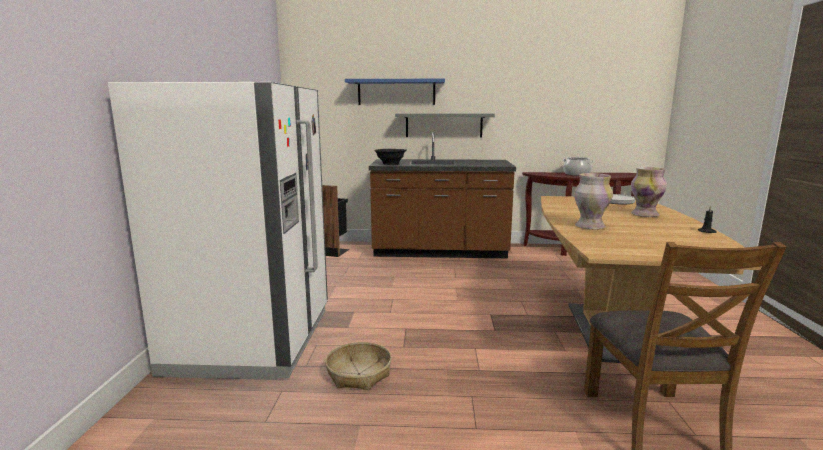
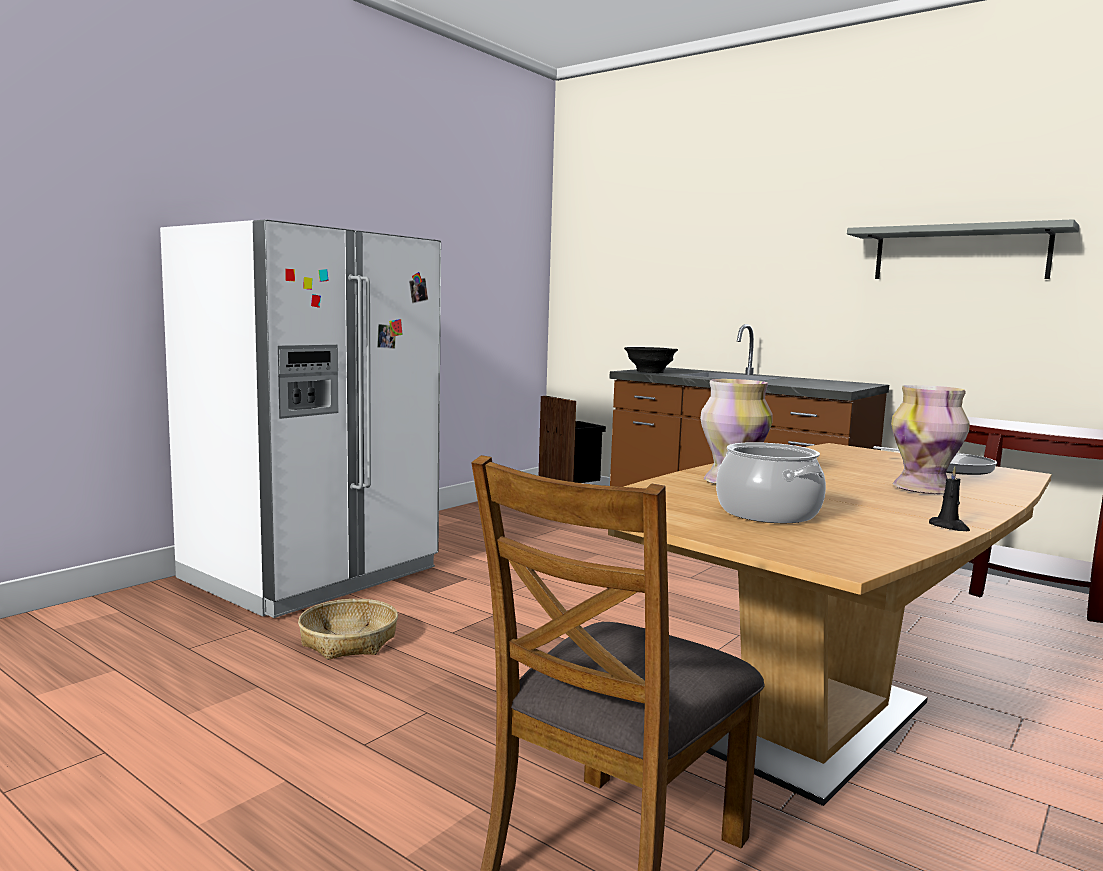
camera: 35 degrees right, 5 degrees down
blue shelf [345,79,445,105] -> none
grey shelf [395,113,495,138] -> grey shelf moved to [847,219,1080,279]
cooking pot [563,157,594,176] -> cooking pot moved to [716,442,826,523]

